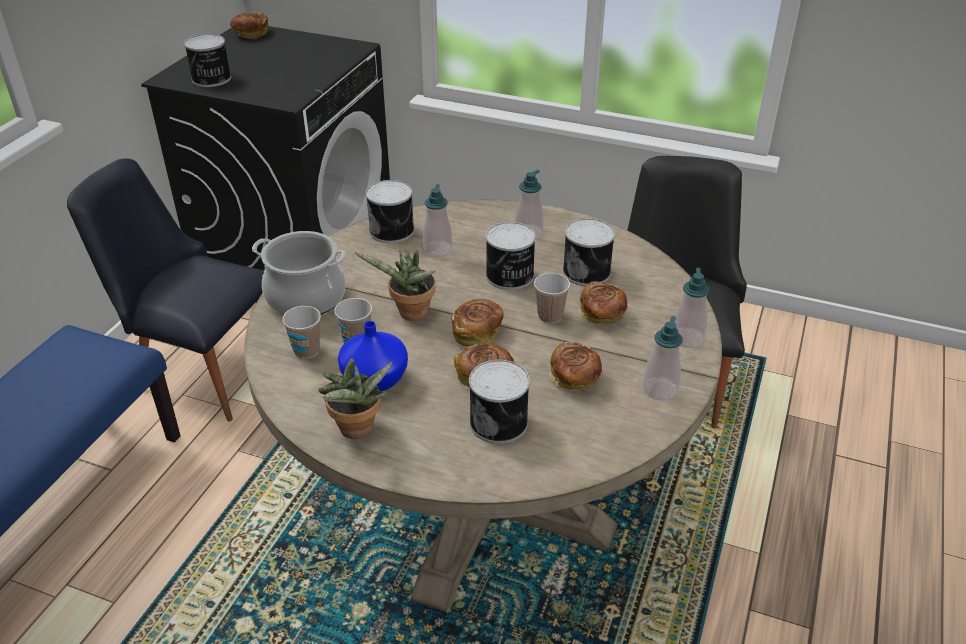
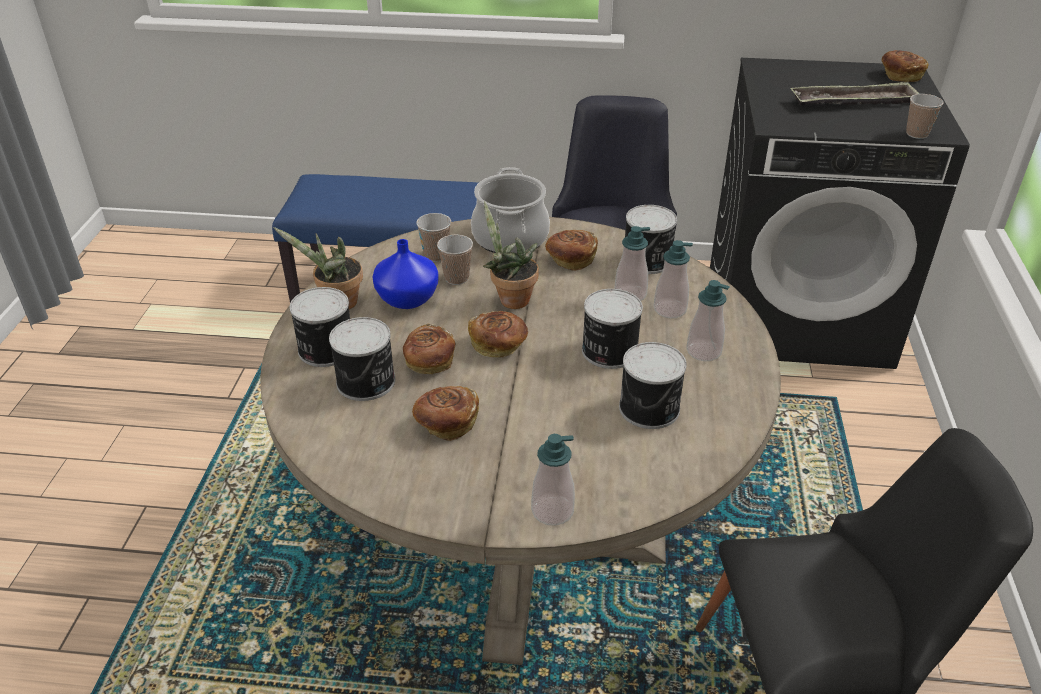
camera: 75 degrees right, 0 degrees up
can [184,34,231,87] -> can moved to [290,287,350,367]
cup [534,273,570,323] -> cup moved to [906,94,944,139]
bread [579,281,627,326] -> bread moved to [545,230,598,271]
soap dispenser [643,316,682,400] -> soap dispenser moved to [653,240,693,318]
none -> tray [791,81,919,105]

